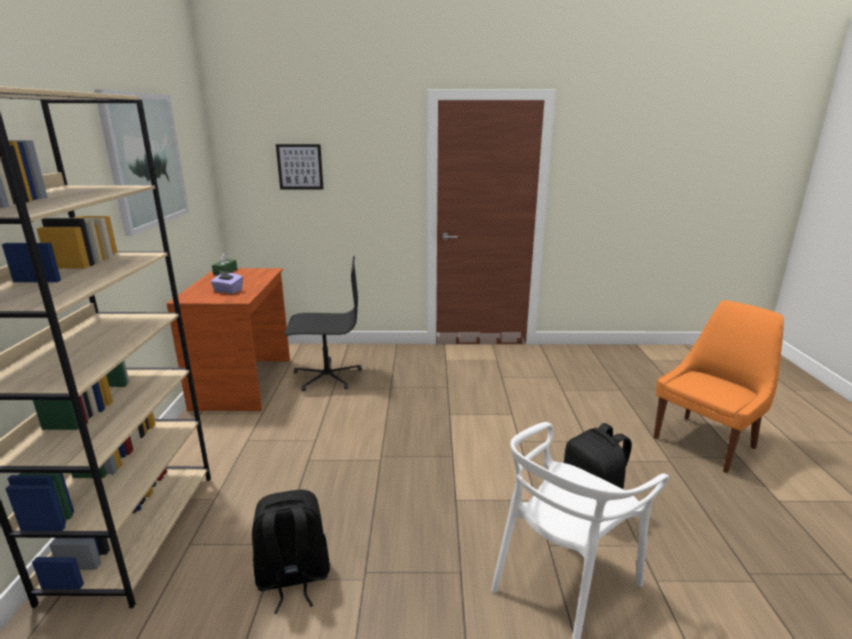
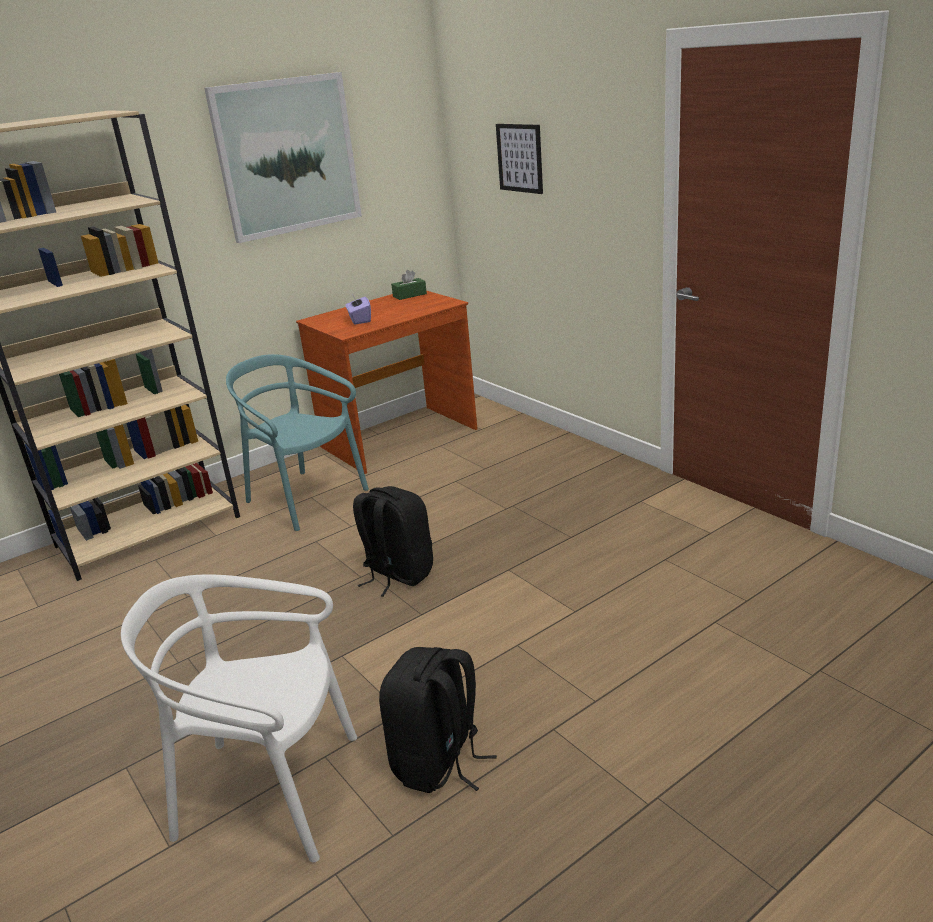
camera: 55 degrees right, 5 degrees up
black backpack [252,490,330,614] -> black backpack moved to [353,486,433,597]
black office chair [285,256,362,391] -> none
orange chair [654,300,784,473] -> none
none -> turquoise chair [226,354,369,531]

